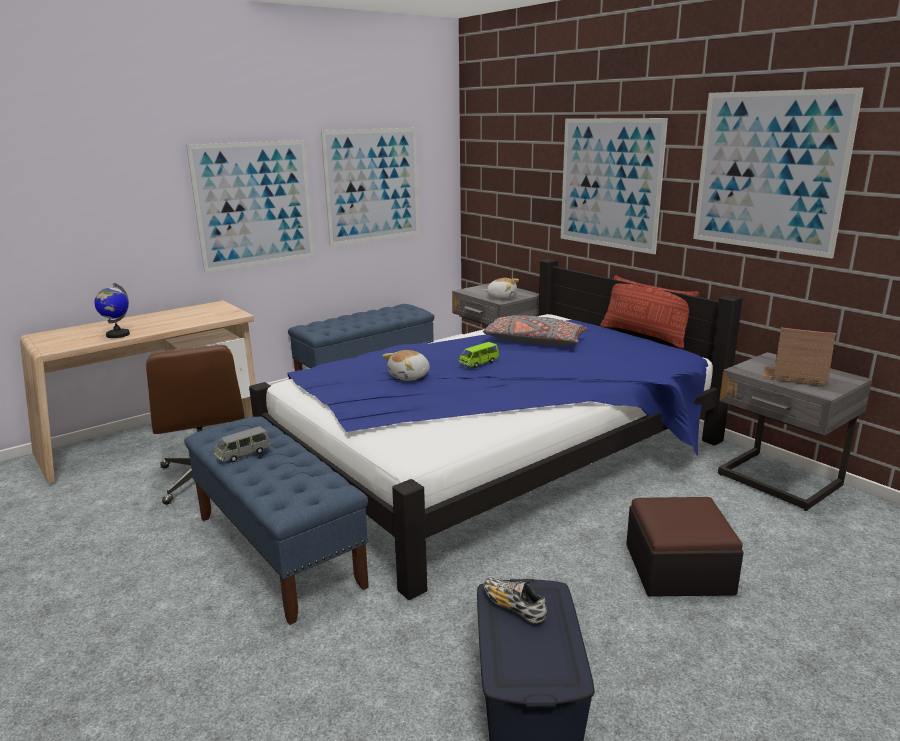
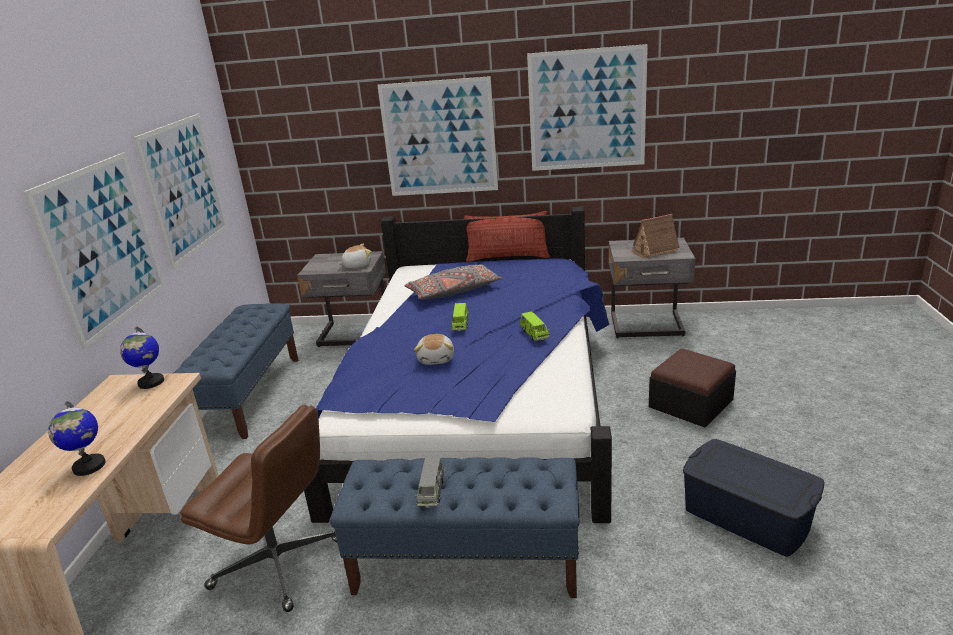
camera: 45 degrees left, 5 degrees up
shoe [484,578,547,624] -> none
none -> globe [120,327,164,389]
none -> green toy car [520,311,550,341]

